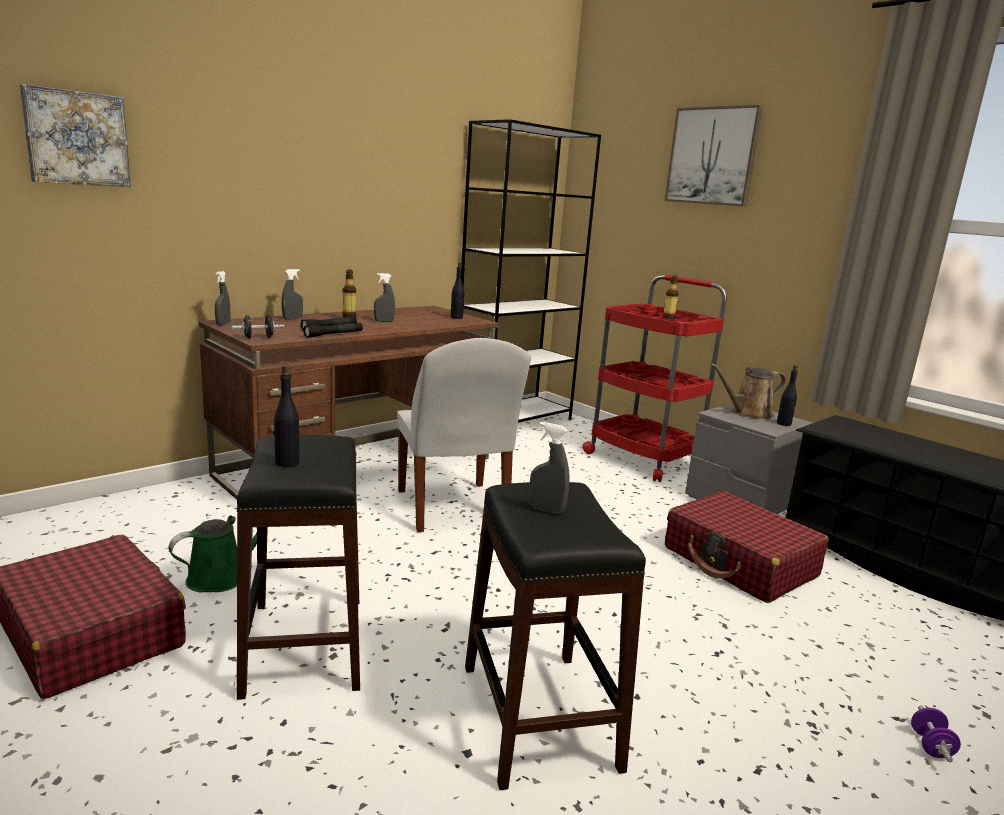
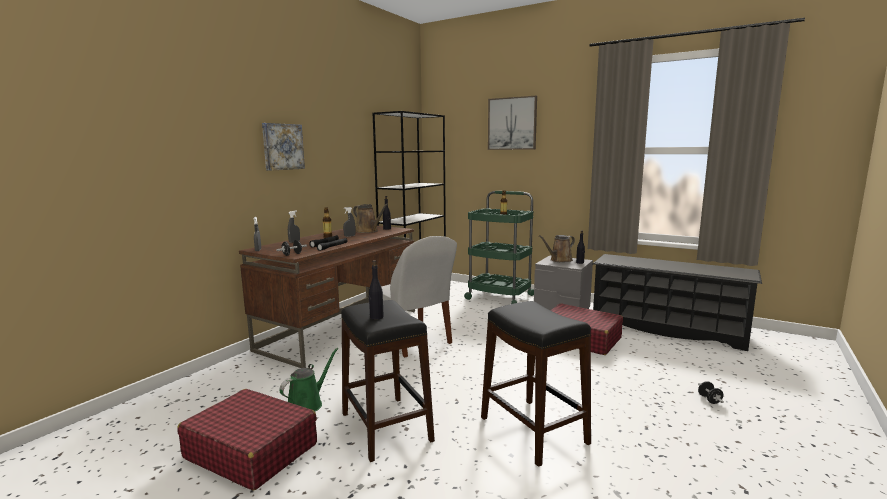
camera: 15 degrees left, 5 degrees down
picture [20,84,131,187] -> picture moved to [262,123,305,171]
grey spray bottle [529,422,570,514] -> none
red cart [582,275,727,482] -> green cart [464,191,534,304]
purple dumbbell [911,705,961,762] -> black dumbbell [698,381,724,404]
none -> brown watering can [353,203,388,233]

